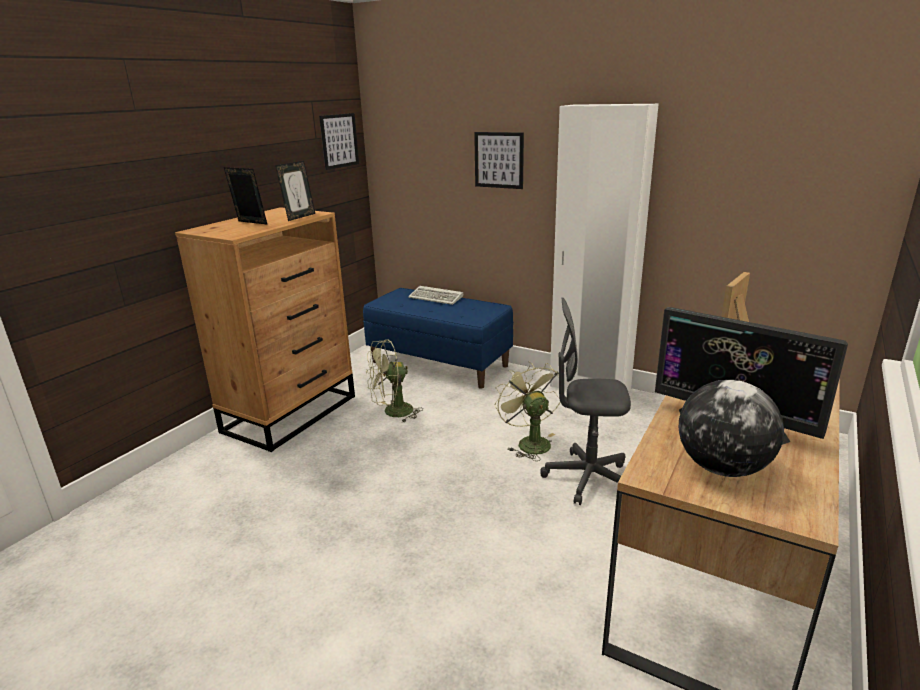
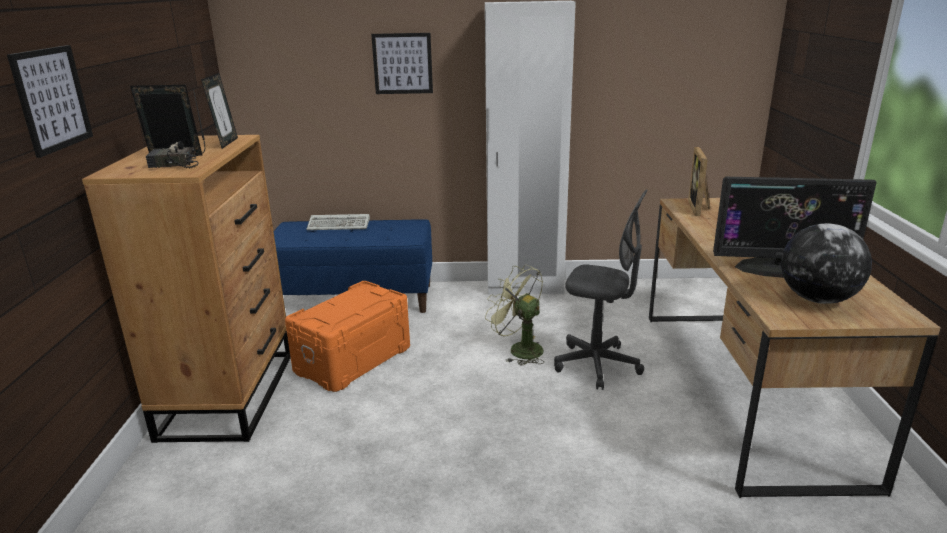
camera: 30 degrees left, 0 degrees up
picture [319,113,359,170] -> picture moved to [7,45,93,158]
green fan [366,339,423,422] -> orange storage box [285,281,410,392]
grey office chair [540,297,631,505] -> grey office chair turned 135 degrees counterclockwise [554,190,647,390]
none -> radio [146,89,205,168]

